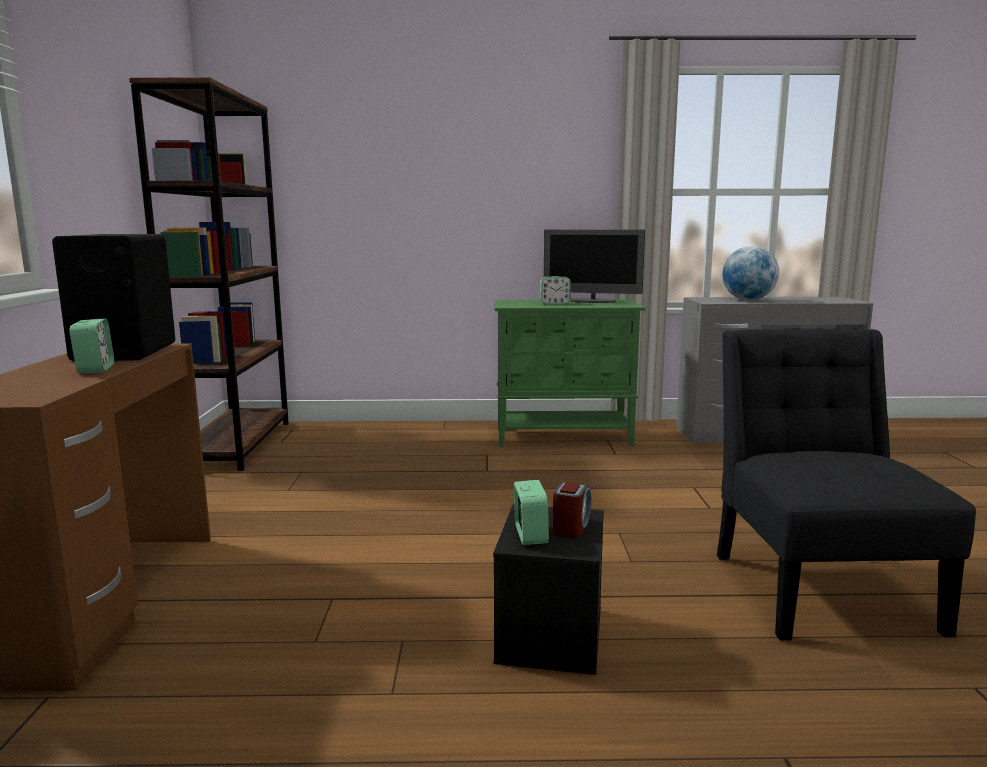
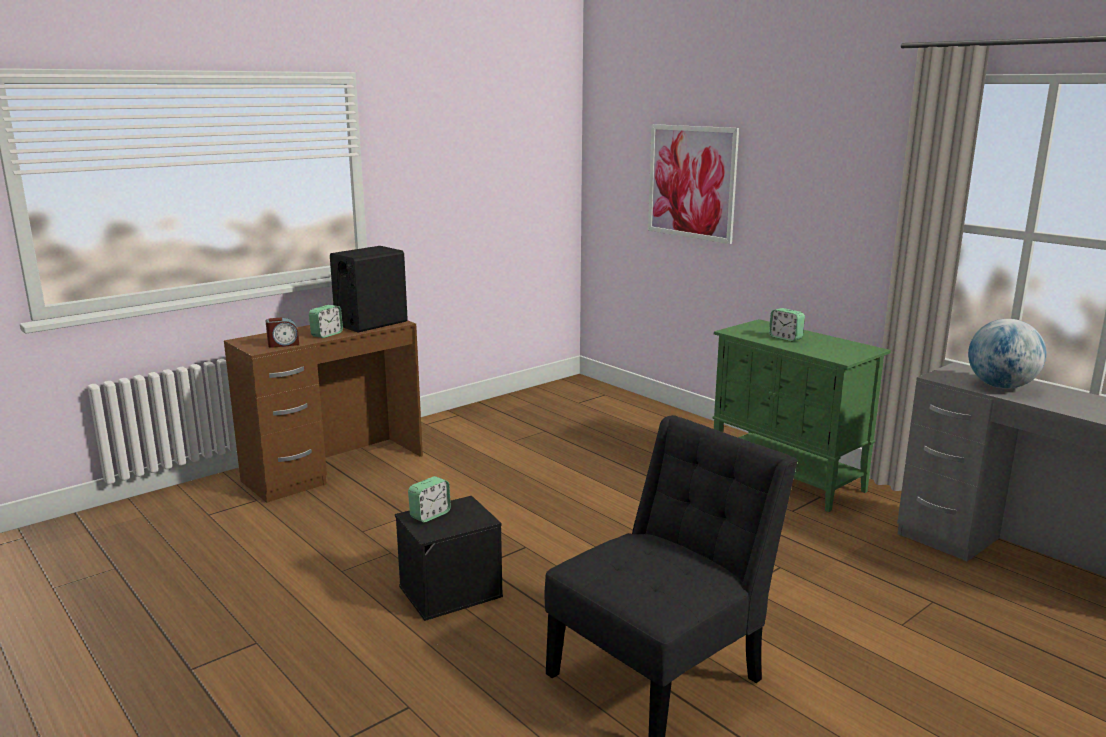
camera: 50 degrees right, 5 degrees up
brown bookcase [129,77,289,471] -> none
monitor [544,229,645,303] -> none
alarm clock [553,482,592,538] -> alarm clock moved to [265,317,299,348]
none -> picture [648,124,739,244]

